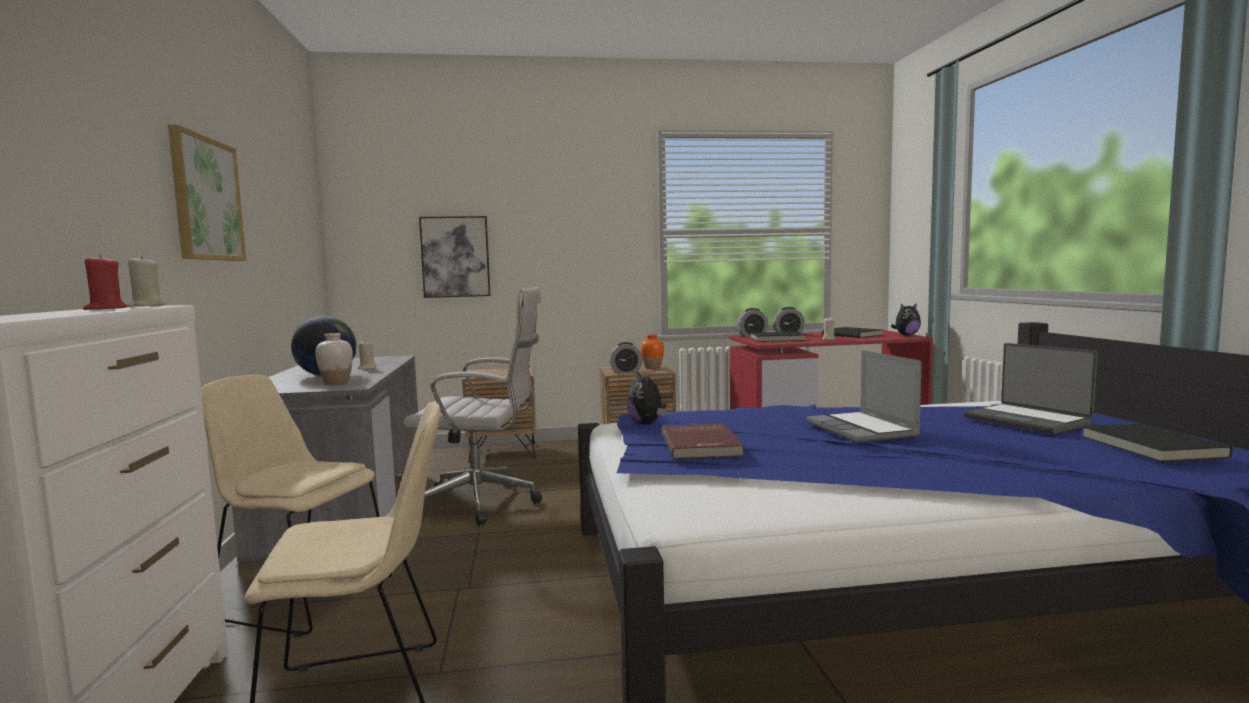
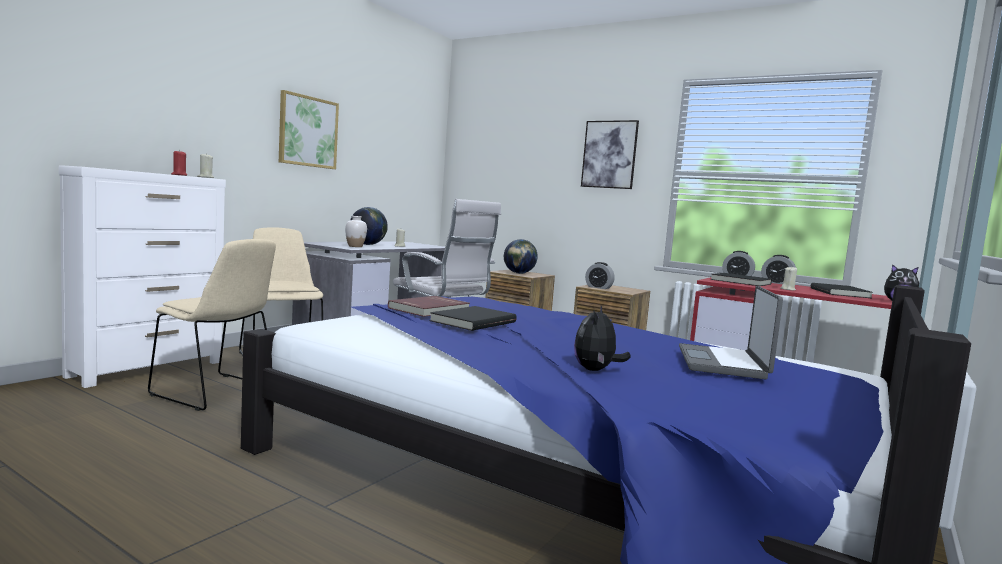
camera: 40 degrees right, 0 degrees up
picture [419,216,491,298] -> picture moved to [581,120,639,189]
plush toy [627,372,666,424] -> plush toy moved to [574,306,631,371]
orange vase [641,334,664,369] -> none
laptop [806,350,922,443] -> none
black book [1082,423,1233,462] -> black book moved to [430,306,517,331]
none -> globe [504,239,538,274]

